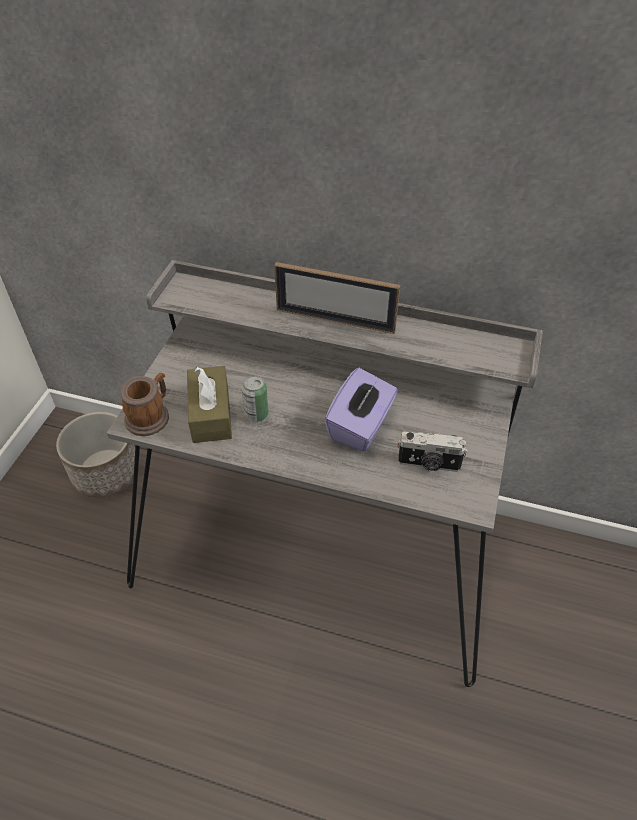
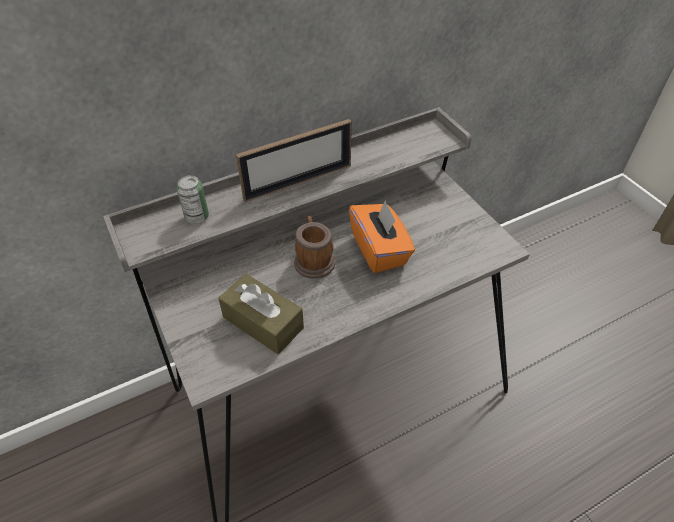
camera: 45 degrees left, 0 degrees up
planter [56,412,140,498] -> none
mug [121,373,169,436] -> mug moved to [294,216,335,279]
can [241,375,269,422] -> can moved to [177,175,209,224]
purple tissue box [325,368,398,452] -> orange tissue box [349,199,415,273]
camera [398,431,468,472] -> none

